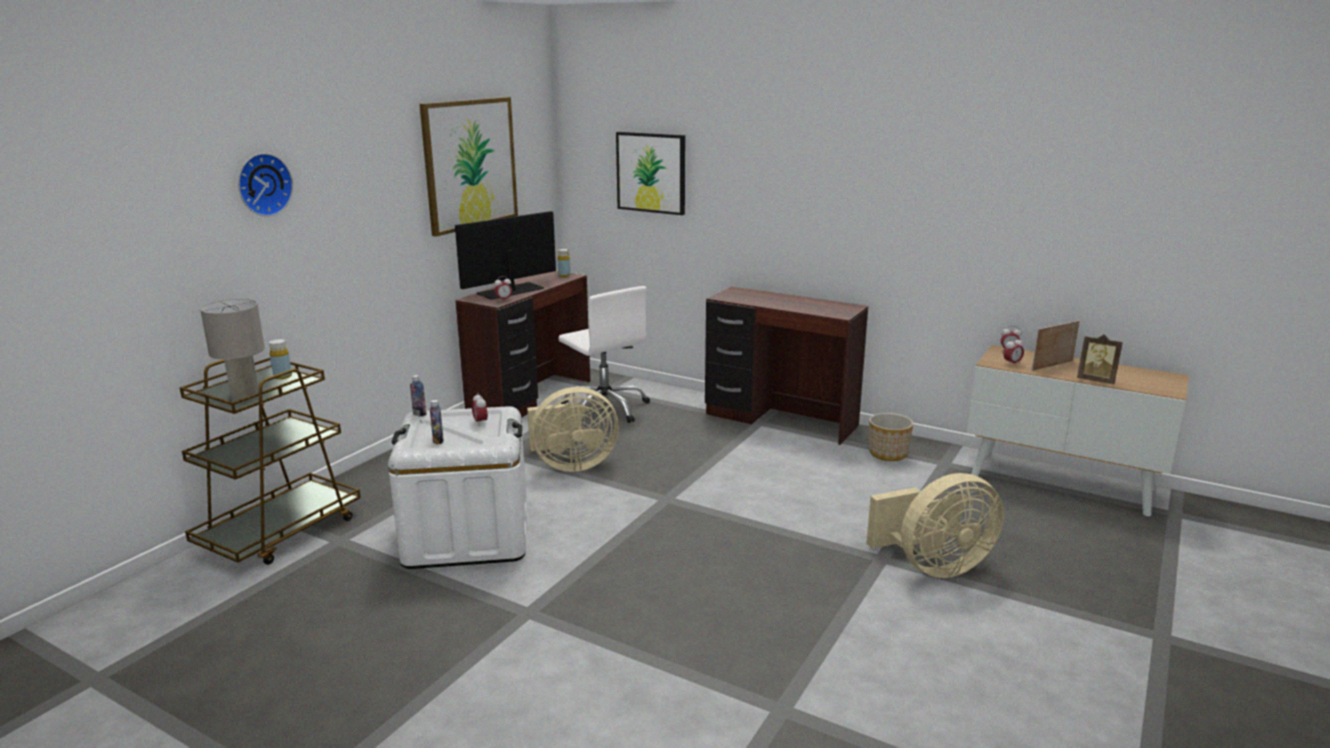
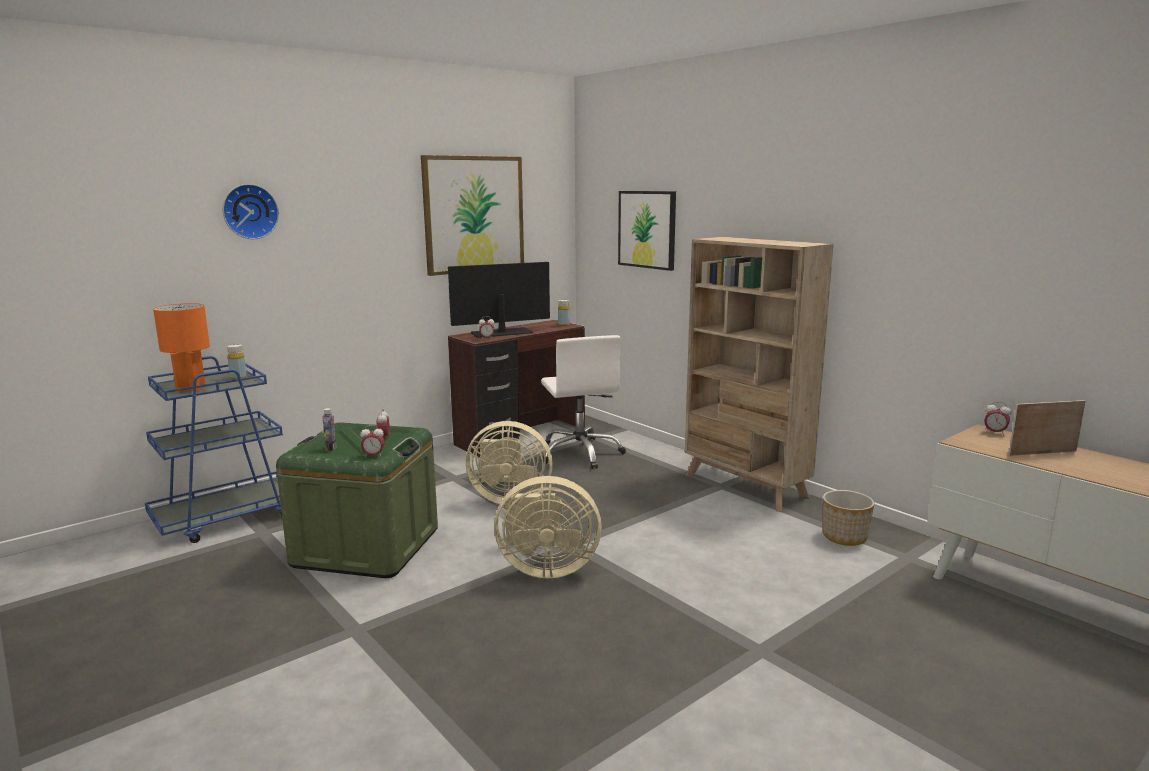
camera: 20 degrees right, 5 degrees down
brown cart [180,358,361,565] -> blue cart [145,356,283,543]
grey table lamp [200,299,265,402] -> orange table lamp [153,303,210,393]
white storage box [388,406,527,569] -> green storage box [276,422,438,578]
bottle [410,375,426,416] -> none
brown desk [705,287,868,445] -> beige bookcase [685,237,833,512]
beige fan [866,473,1004,578] -> beige fan moved to [494,476,602,579]
alarm clock [1003,337,1024,366] -> alarm clock moved to [360,425,385,458]
picture frame [1077,334,1123,384] -> none

